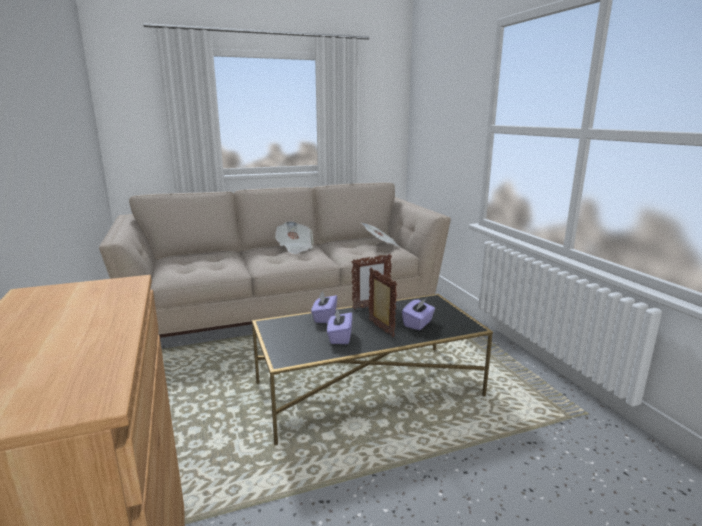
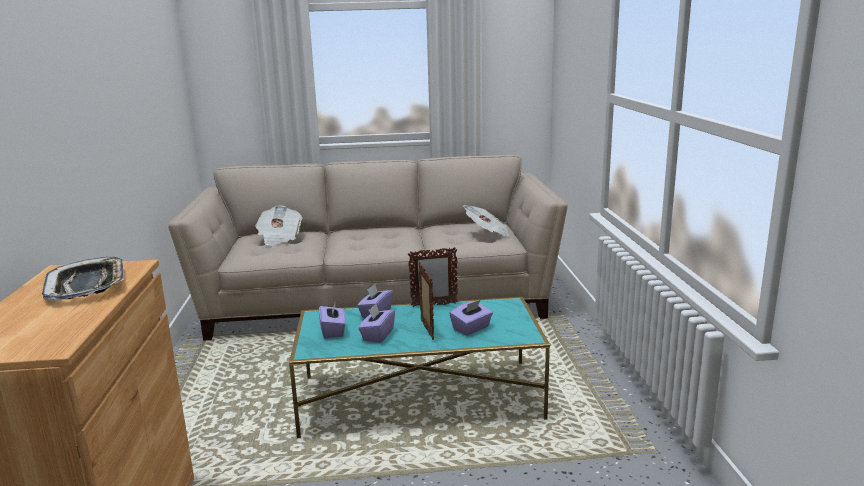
camera: 15 degrees right, 0 degrees up
black coffee table [252,294,493,445] -> turquoise coffee table [289,297,550,438]
newspaper [275,221,313,254] -> newspaper moved to [255,205,302,246]
none -> tray [42,257,124,301]
none -> purple tissue box [319,300,346,339]

